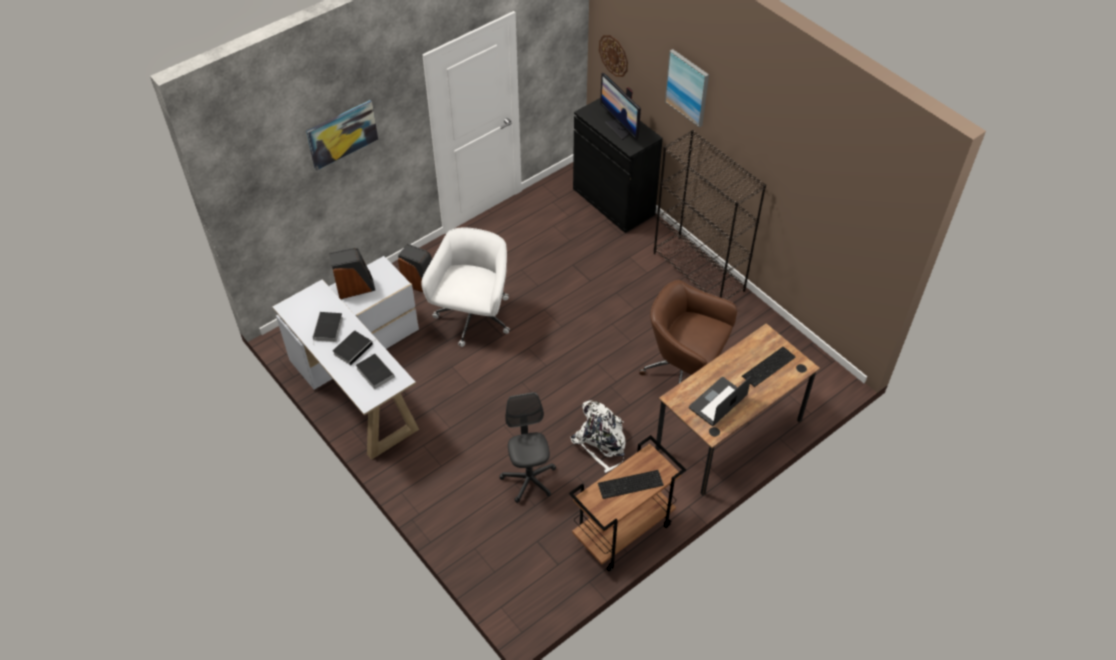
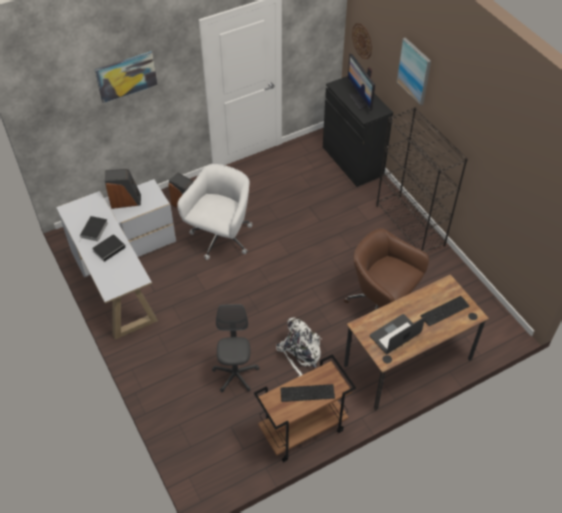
camera: 10 degrees right, 0 degrees up
book [356,353,395,389] -> none

